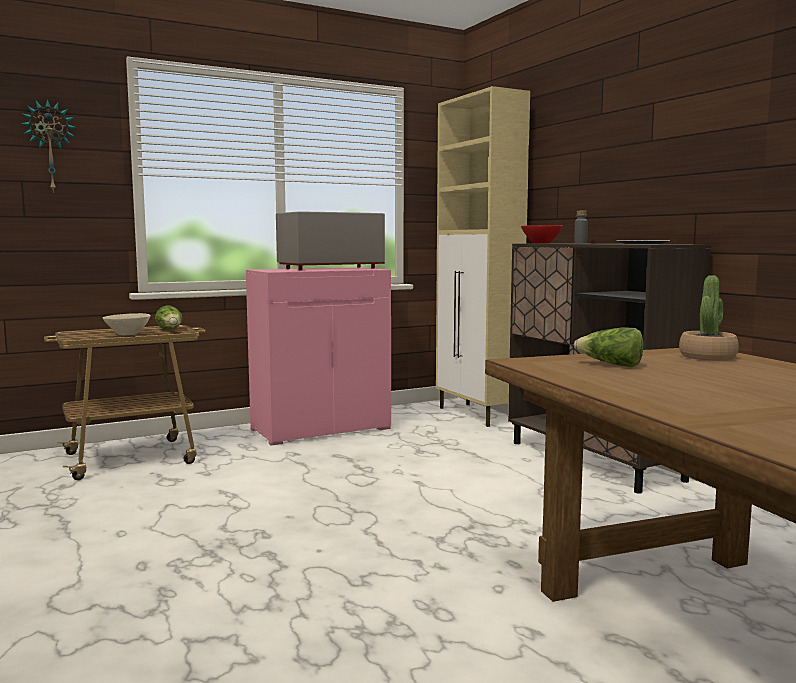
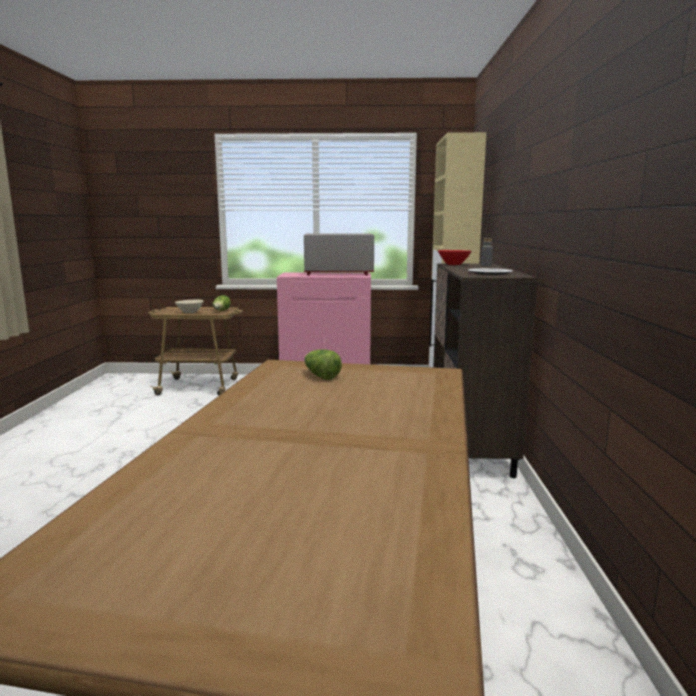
camera: 30 degrees right, 5 degrees up
wall clock [21,99,76,193] -> none
potted plant [679,275,739,361] -> none

